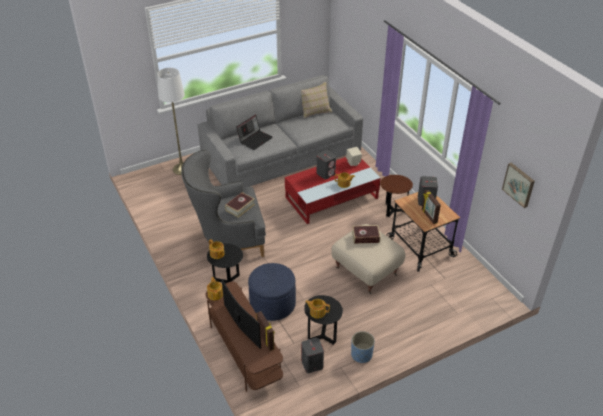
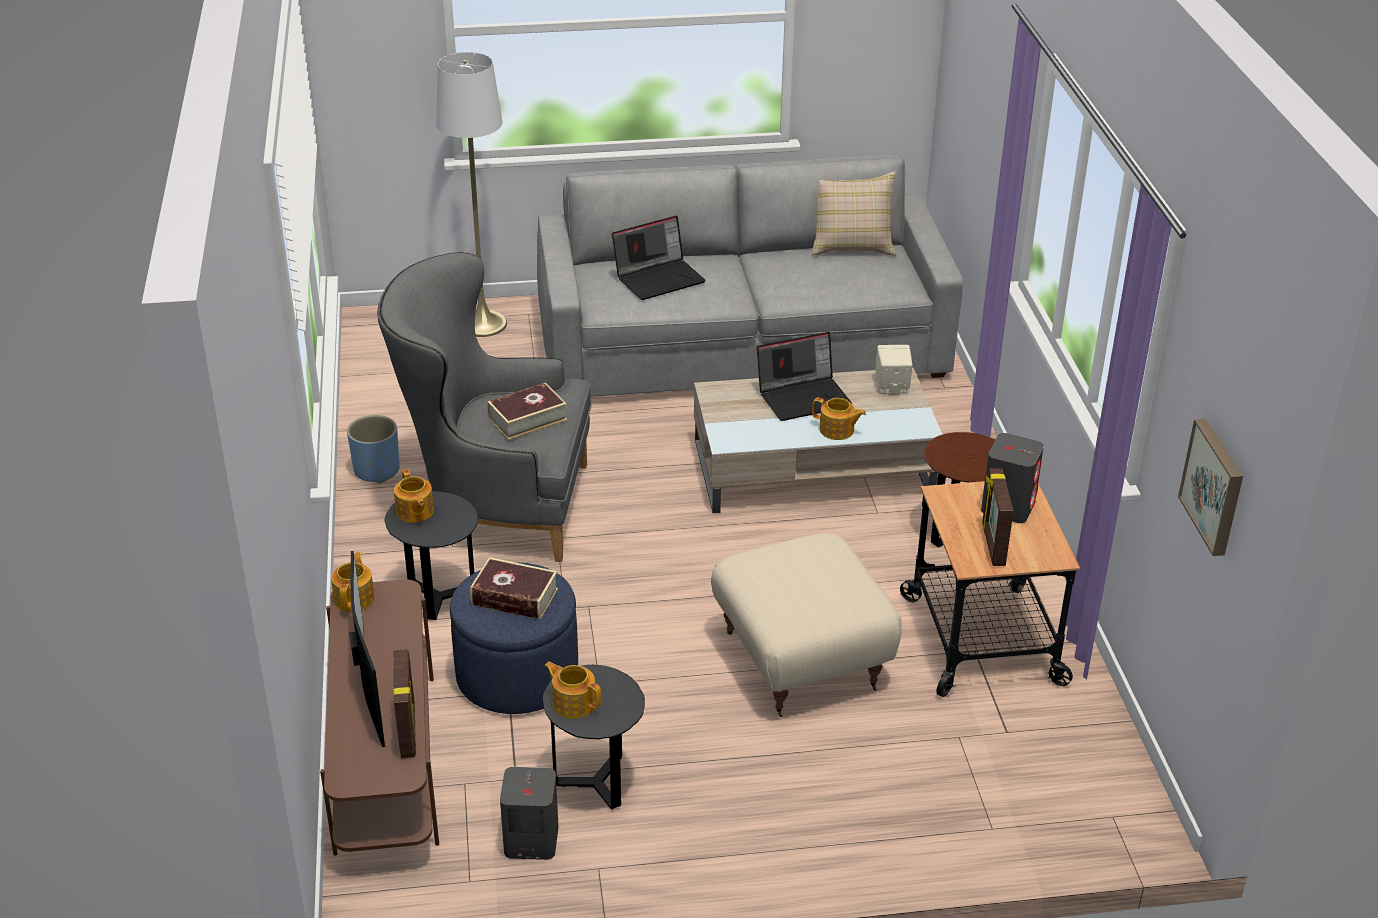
camera: 20 degrees right, 5 degrees down
red coffee table [285,157,381,224] -> beige coffee table [694,367,943,513]
grey speaker [317,150,336,179] -> laptop [757,332,852,421]
blue planter [351,331,375,363] -> blue planter moved to [347,415,400,483]
book [352,225,381,244] -> book moved to [470,557,558,620]

